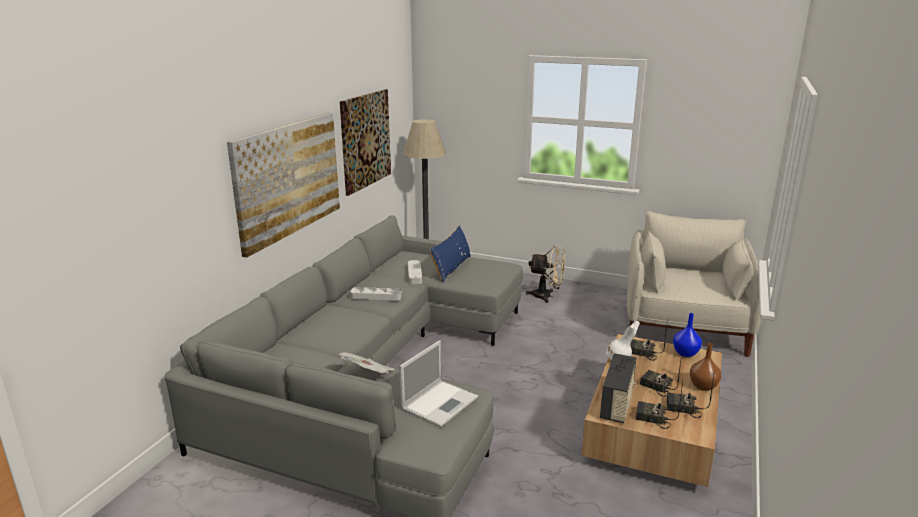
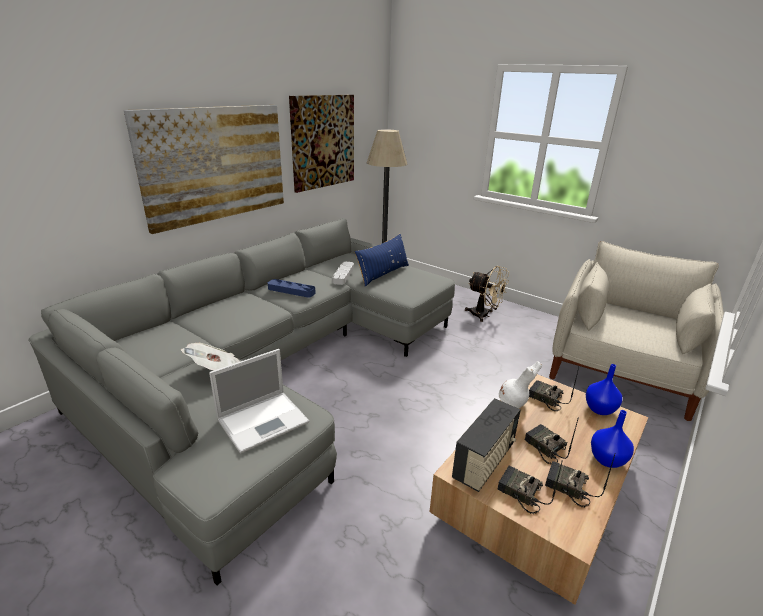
camera: 15 degrees right, 5 degrees up
grey tray [351,287,402,301] -> blue tray [268,279,316,297]
brown vase [690,343,721,391] -> blue vase [591,410,634,468]

